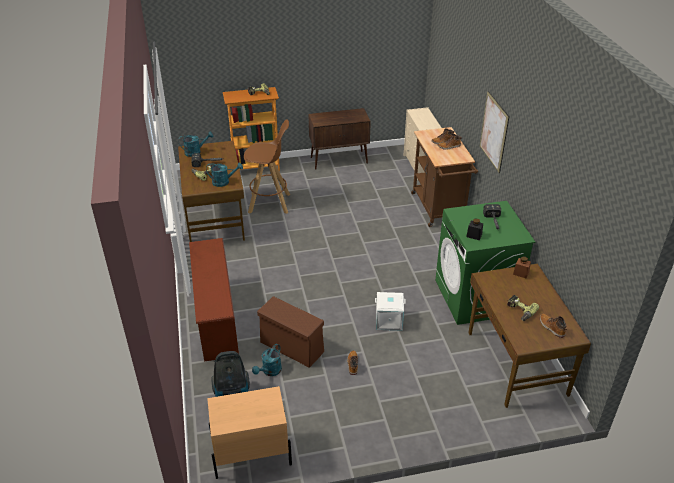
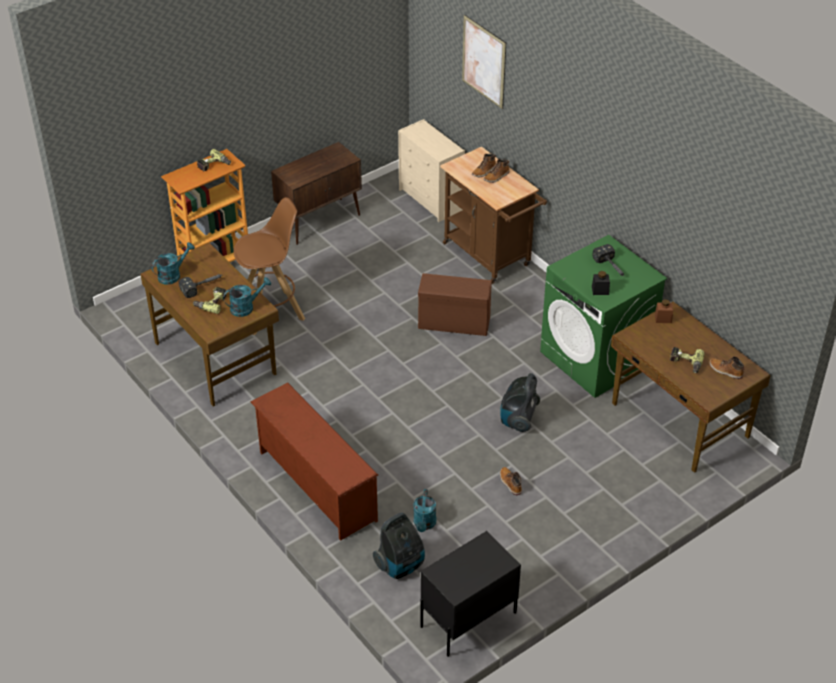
camera: 25 degrees left, 5 degrees up
beige nightstand [207,386,292,479] -> black nightstand [420,531,521,657]
brown storage box [257,296,324,368] -> brown storage box moved to [418,273,492,336]
white storage box [375,292,406,331] -> vacuum cleaner [500,373,540,432]
picture [480,91,509,173] -> picture moved to [462,15,506,109]

